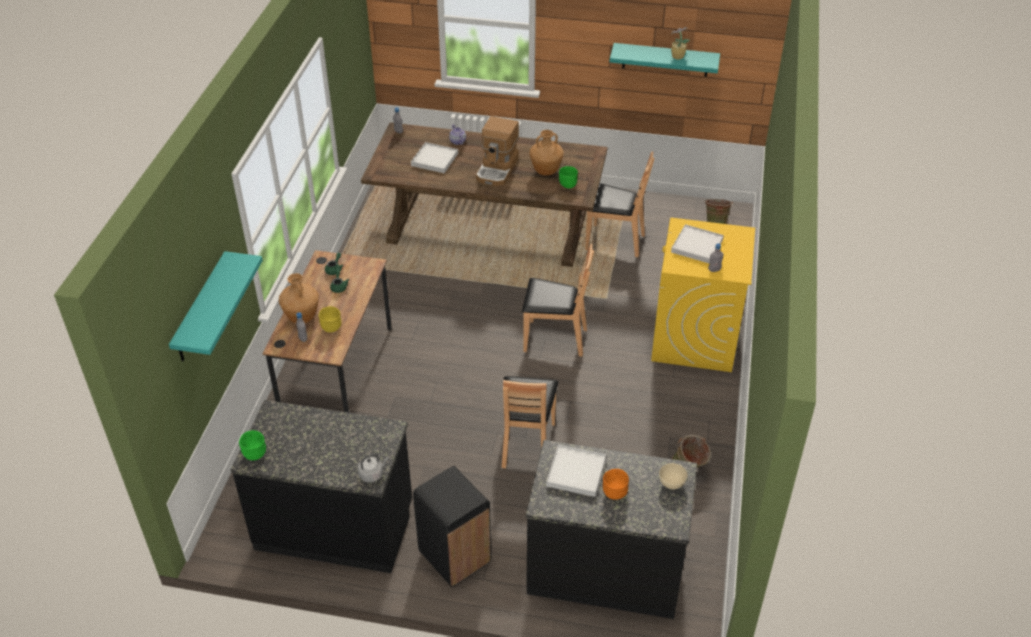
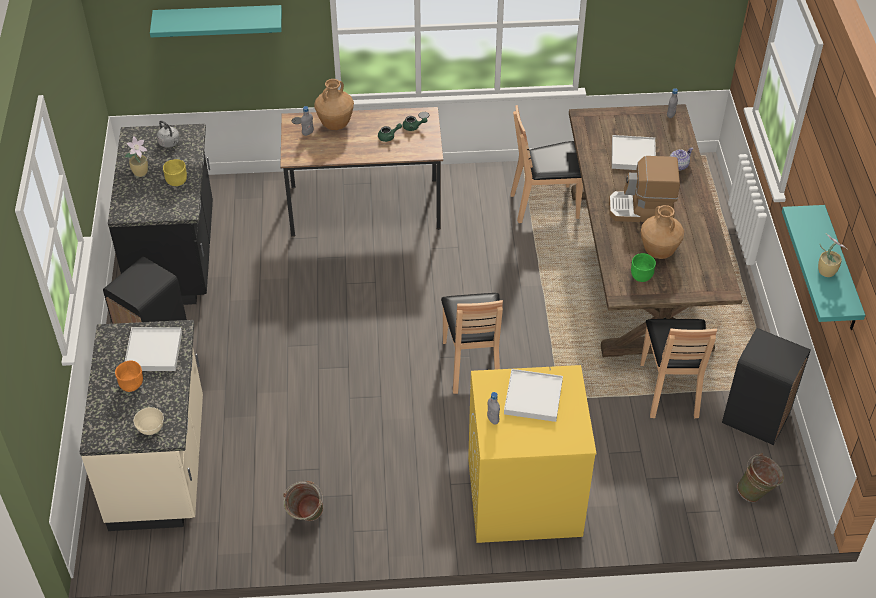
camera: 75 degrees right, 5 degrees up
green bowl [239,430,266,460] -> none
yellow bowl [319,306,341,332] -> yellow bowl moved to [163,159,187,186]
grey kettle [357,453,389,482] -> grey kettle moved to [157,120,180,148]
brown chair [502,376,558,469] -> brown chair moved to [510,105,583,223]
black counter [526,440,697,619] -> beige counter [80,320,203,531]
none -> potted plant [125,136,148,177]
none -> black trash can [722,328,811,445]

